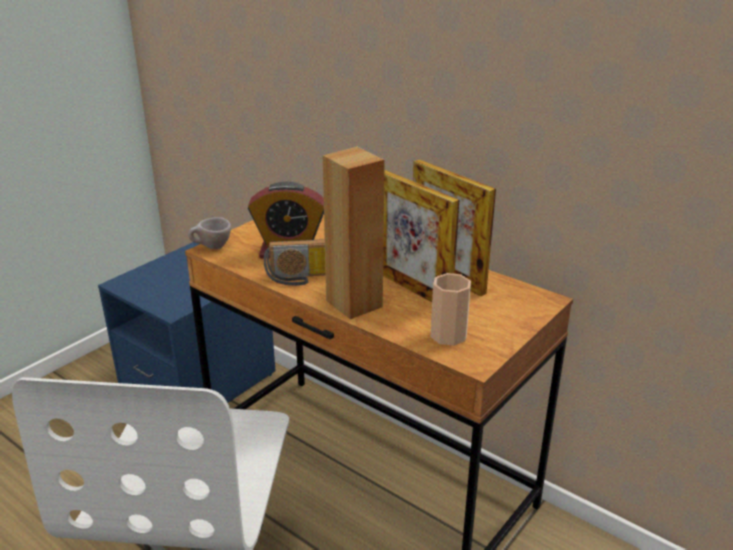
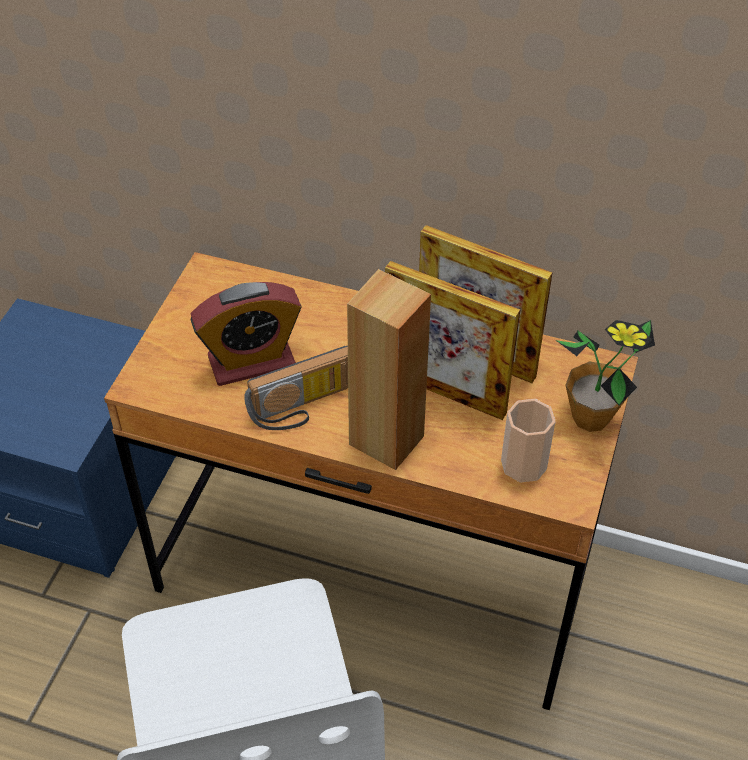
camera: 20 degrees left, 20 degrees up
beige cup [188,217,231,249] -> none
none -> potted plant [555,320,655,432]

